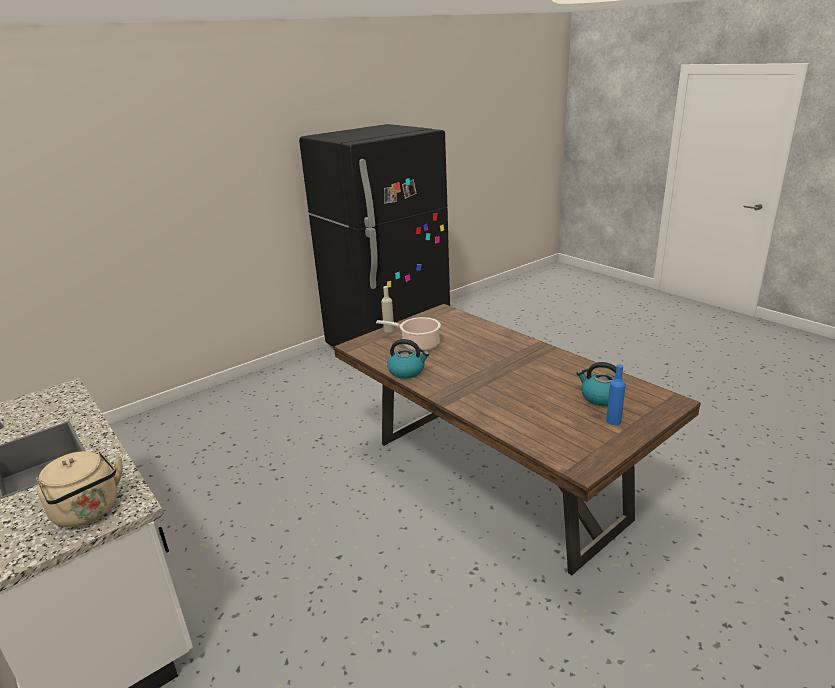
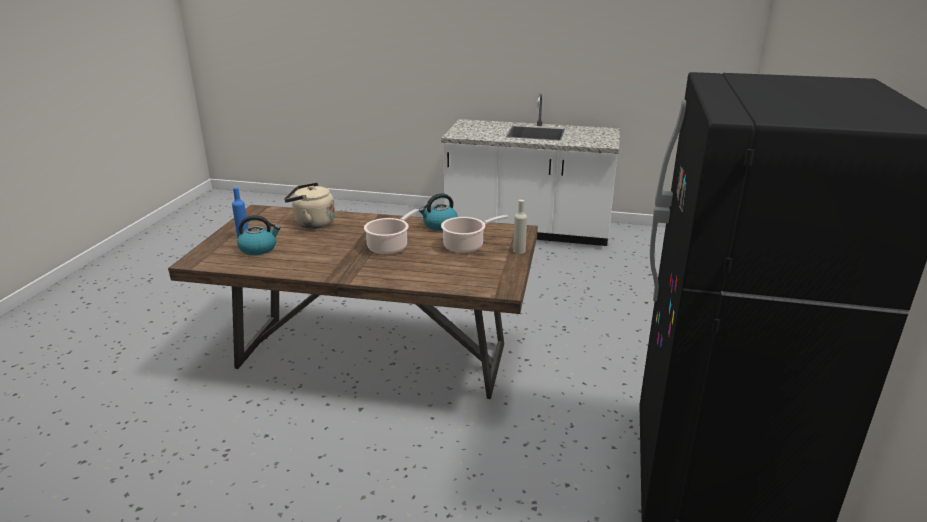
camera: 140 degrees right, 0 degrees up
beige kettle [36,450,123,527] -> beige kettle moved to [284,183,335,229]
none -> cooking pot [364,209,419,255]

